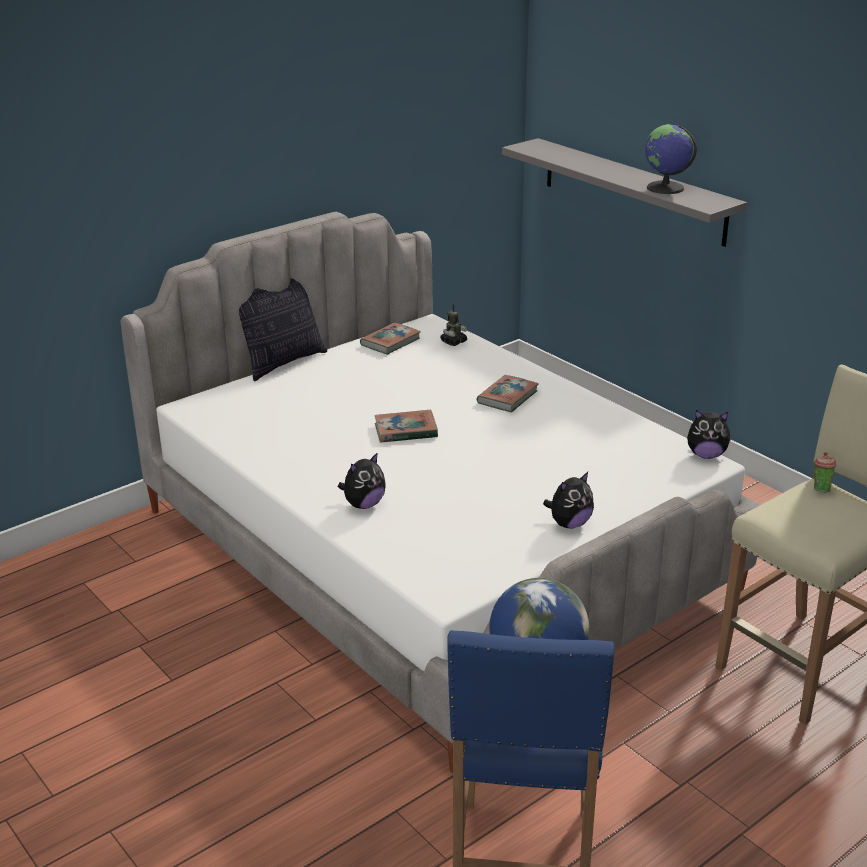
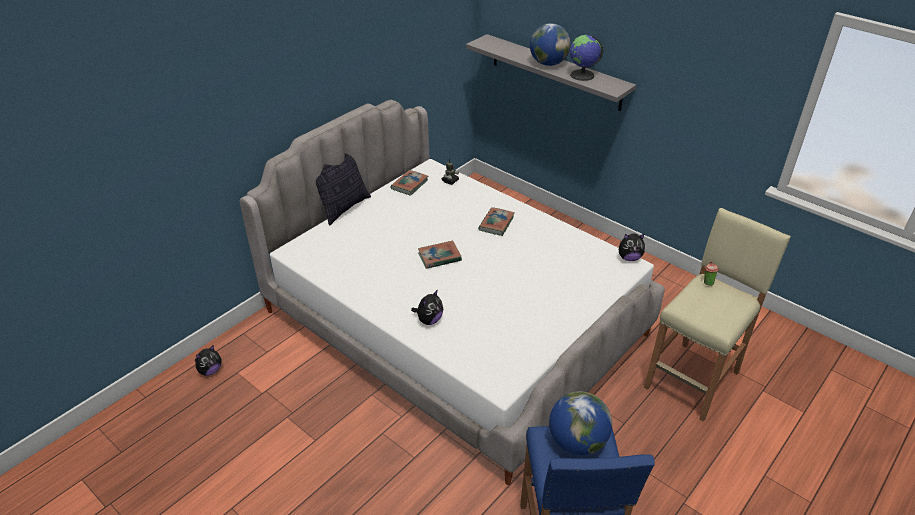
camera: 10 degrees left, 10 degrees up
plush toy [543,472,594,529] -> plush toy moved to [195,346,221,376]
none -> globe [530,23,571,66]

